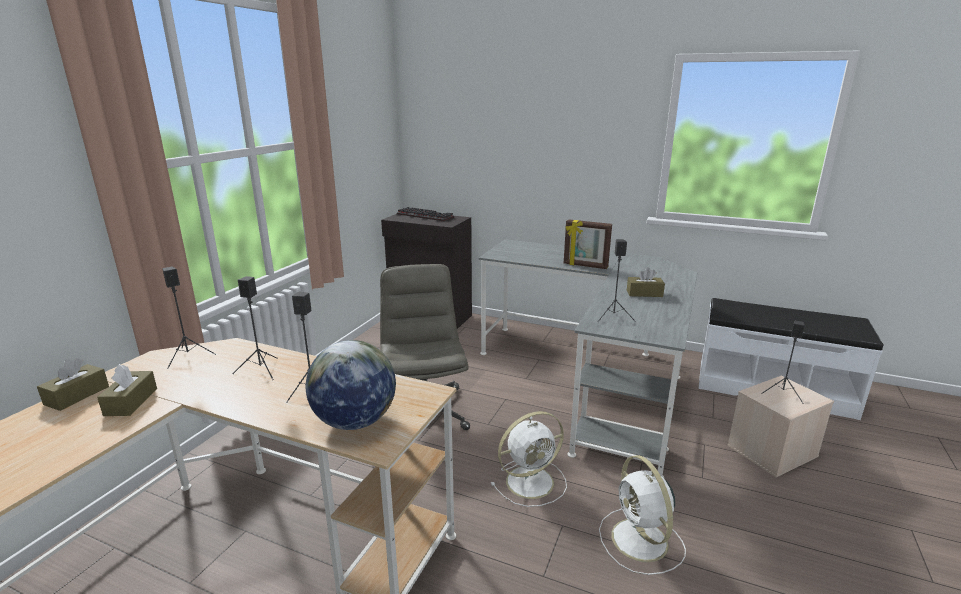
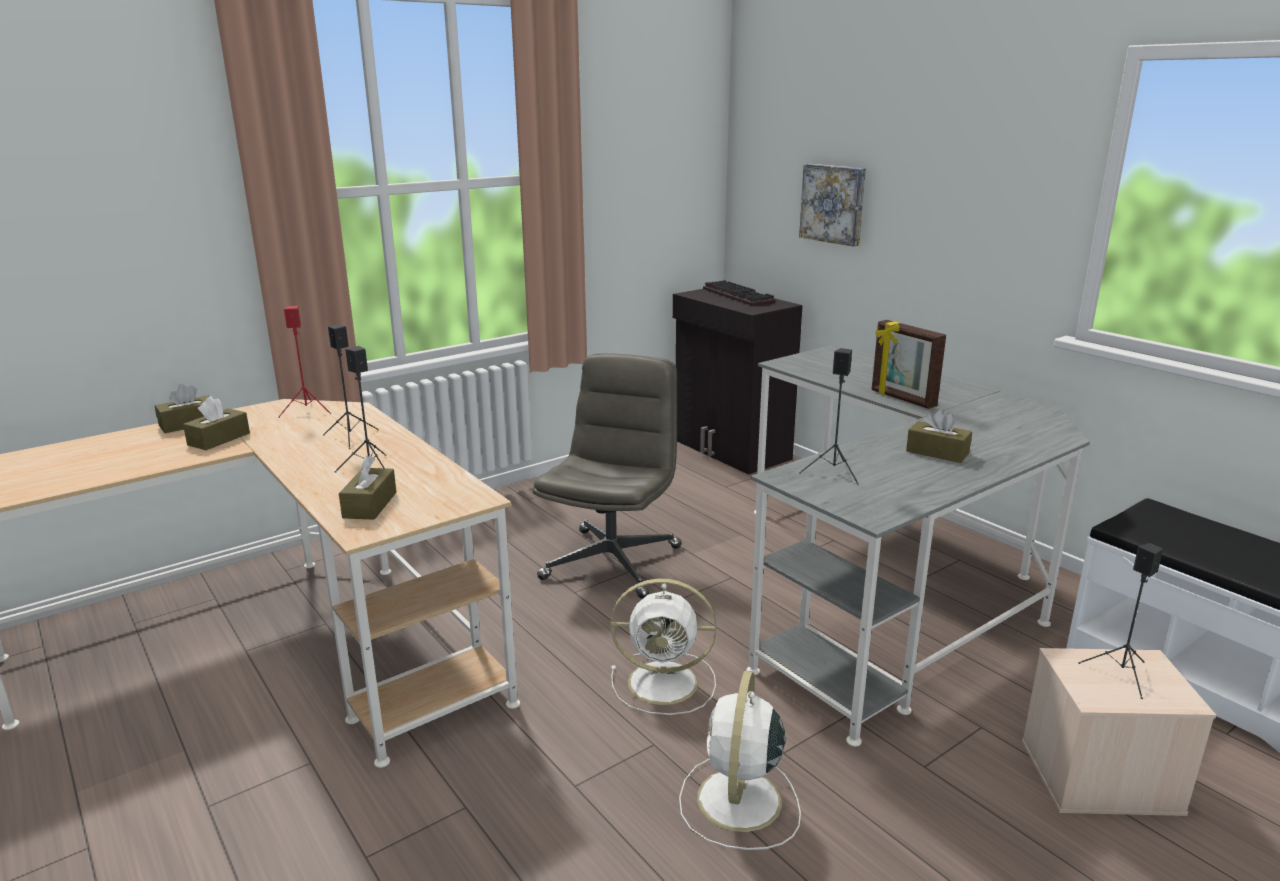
camera: 30 degrees right, 0 degrees up
black speaker [162,267,216,369] -> red speaker [278,306,331,418]
globe [306,340,396,430] -> brown tissue box [339,456,397,520]
none -> picture [799,164,866,246]

